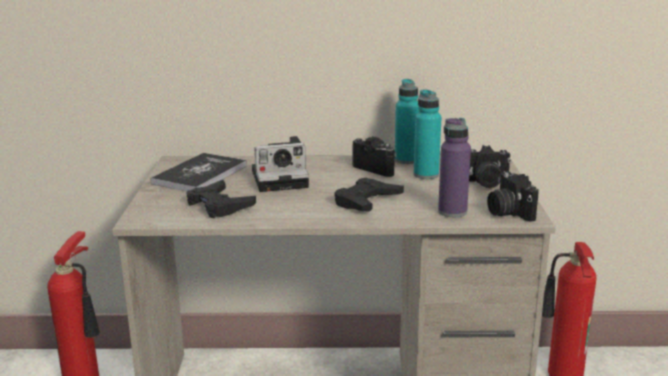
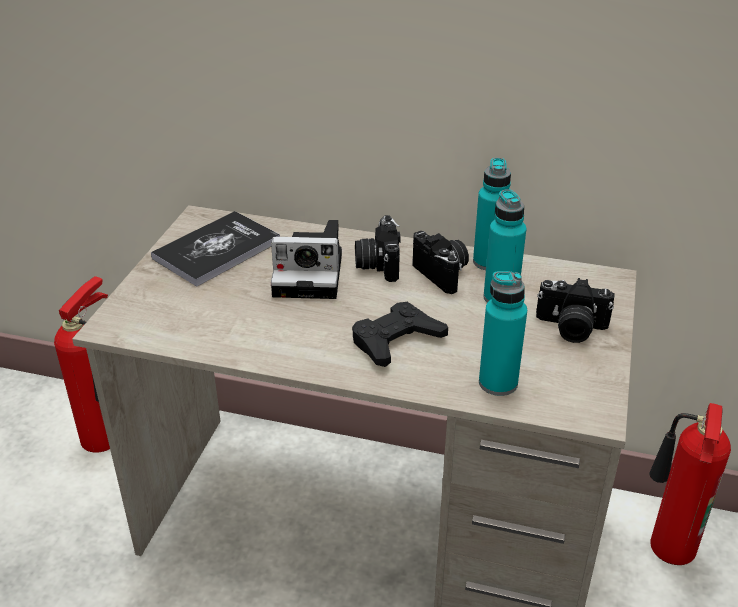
camera: 15 degrees right, 15 degrees up
black game controller [186,180,256,218] -> none
purple bottle [438,118,471,217] -> turquoise bottle [479,271,527,396]
camera [487,171,539,222] -> camera moved to [355,215,400,282]

